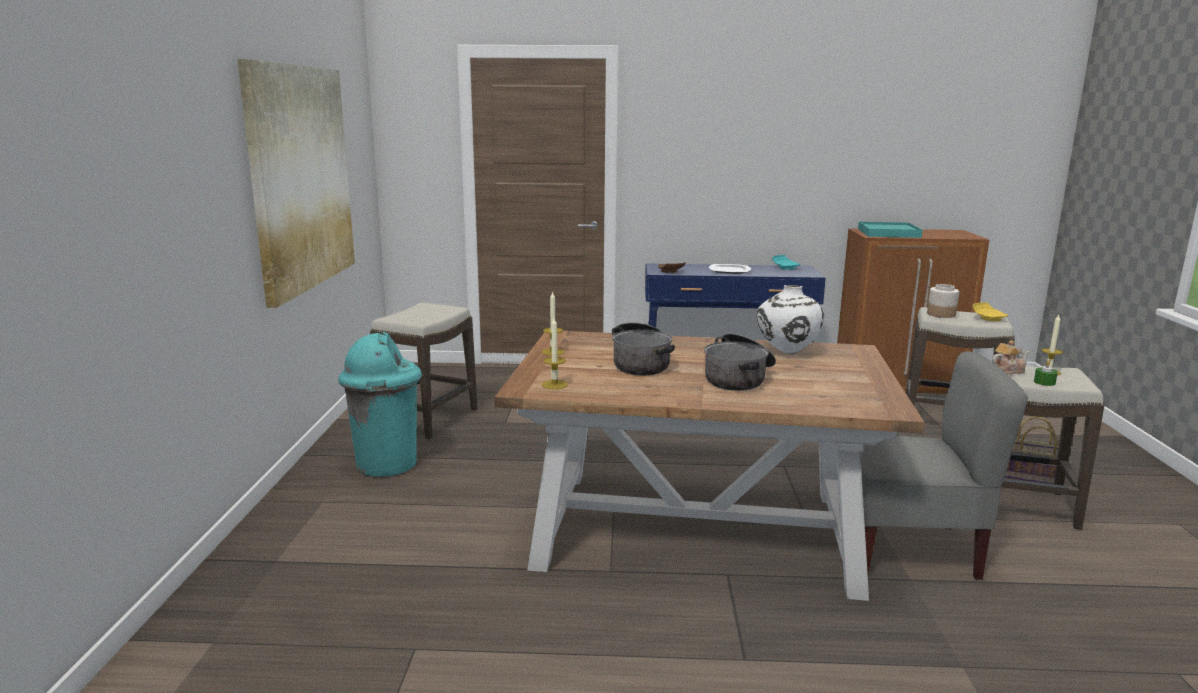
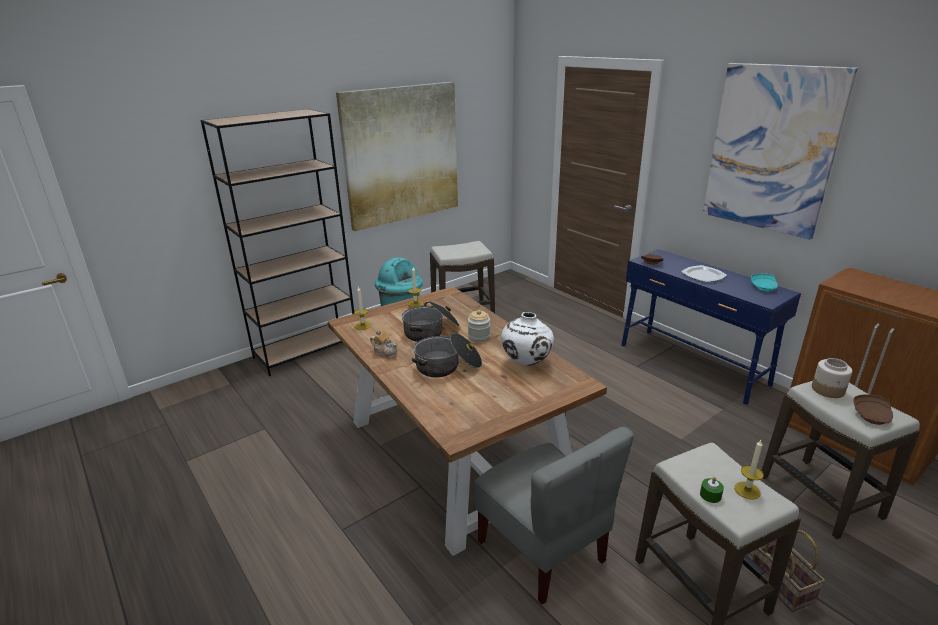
camera: 50 degrees right, 10 degrees up
turquoise tray [858,222,923,238] -> none
yellow plate [973,302,1008,321] -> brown plate [854,394,893,425]
teapot [992,340,1030,375] -> teapot moved to [370,330,397,359]
none -> beige bookcase [201,109,355,376]
none -> jar [468,310,490,342]
none -> picture [703,63,858,240]

